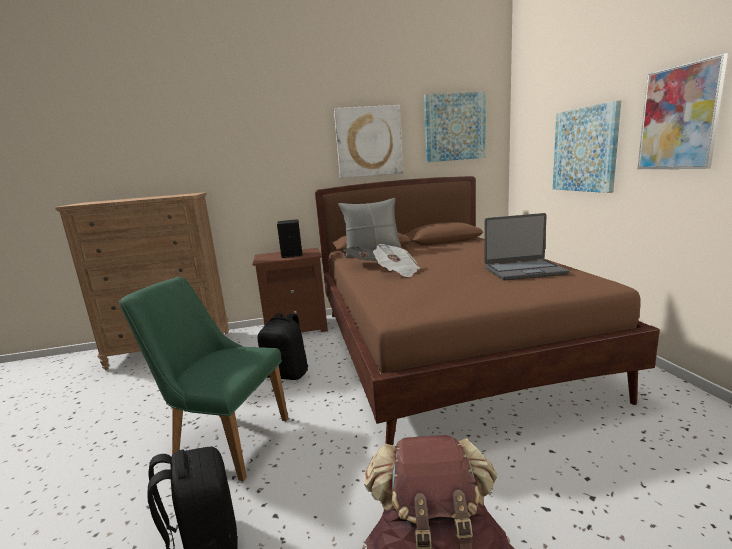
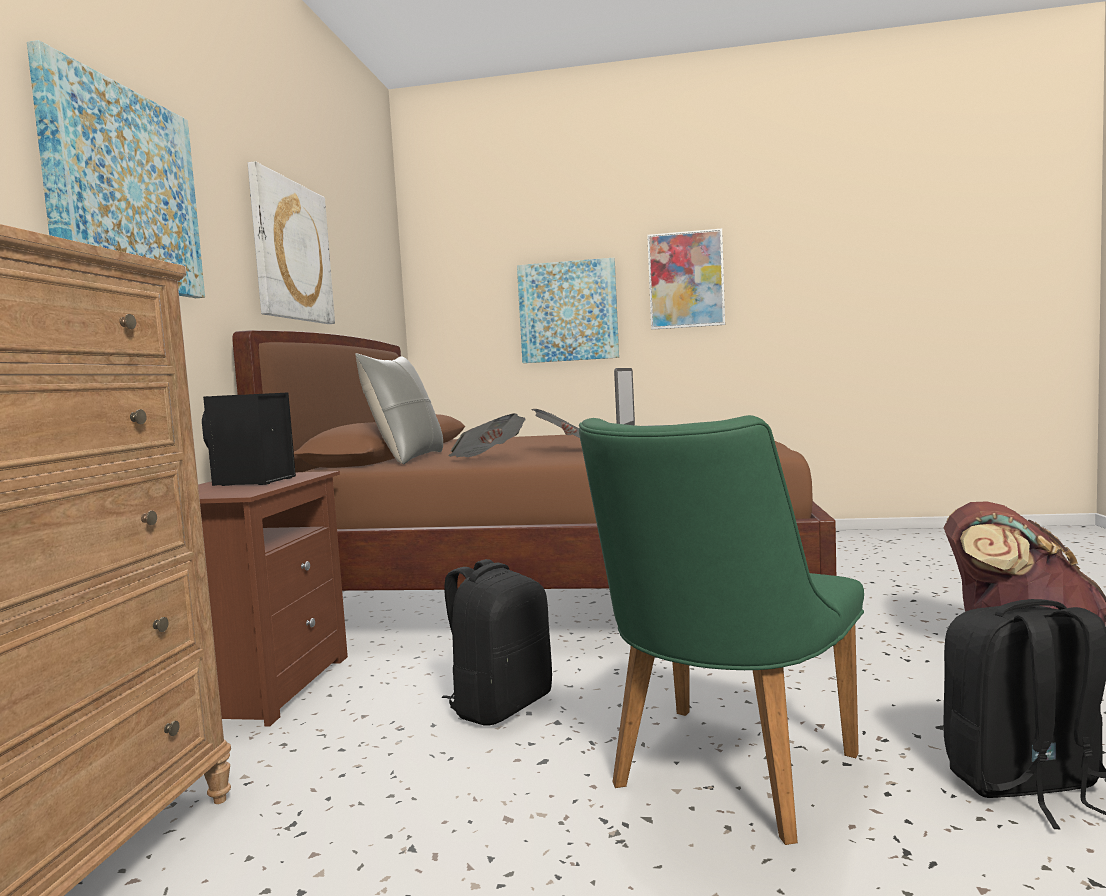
camera: 70 degrees left, 10 degrees down
picture [424,91,486,162] -> picture moved to [27,40,205,298]

